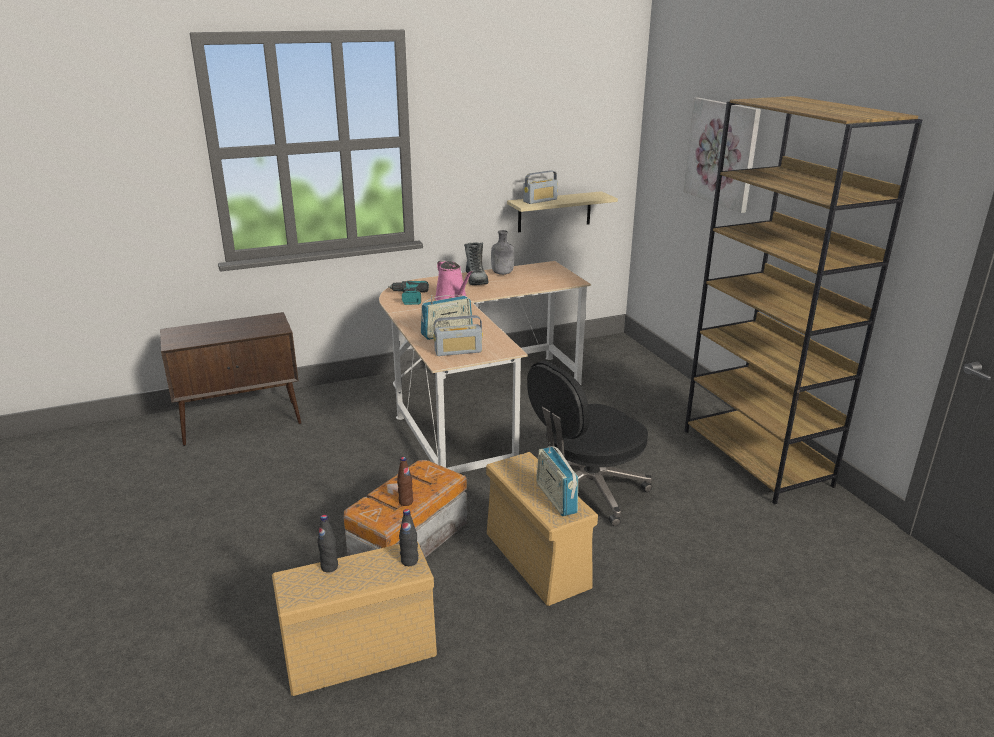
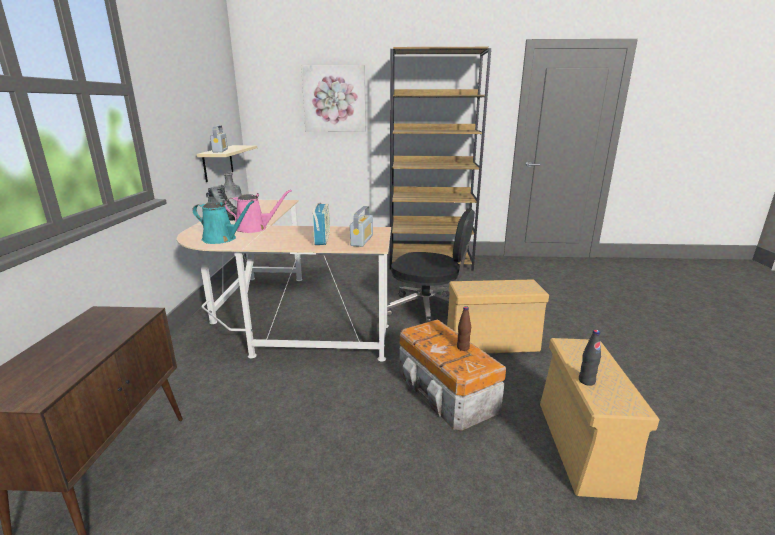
camera: 65 degrees left, 5 degrees down
power drill [388,281,429,305] -> turquoise watering can [193,201,254,244]
black bottle [399,509,418,566] -> none
black office chair [527,361,652,527] -> black office chair turned 60 degrees counterclockwise [387,208,475,322]
radio [536,442,578,516] -> none

